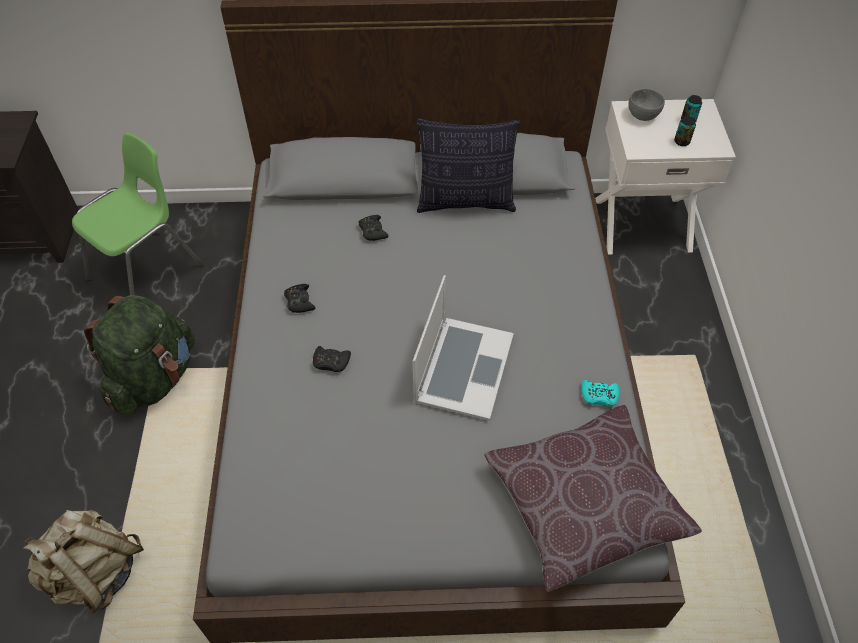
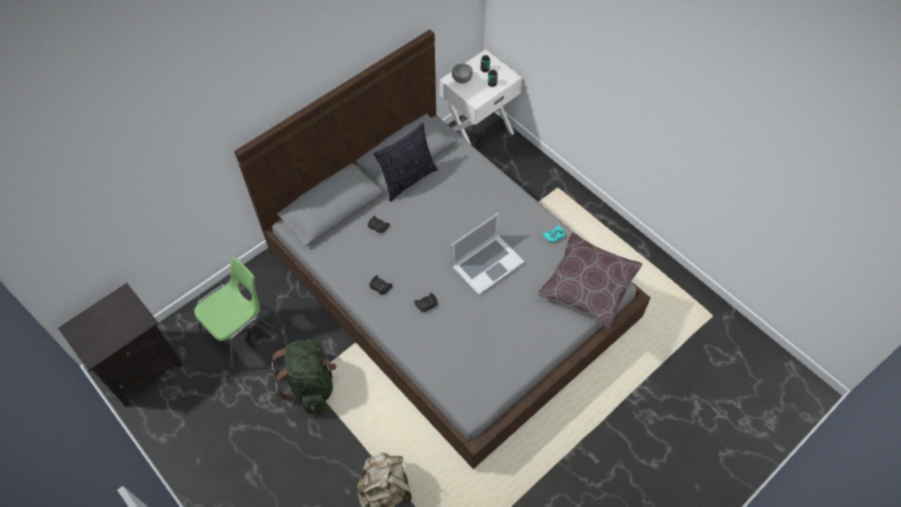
camera: 40 degrees left, 5 degrees up
green chair [72,132,204,295] -> green chair turned 45 degrees clockwise [194,257,281,373]
laptop [413,275,514,421] -> laptop turned 75 degrees clockwise [452,212,525,295]

